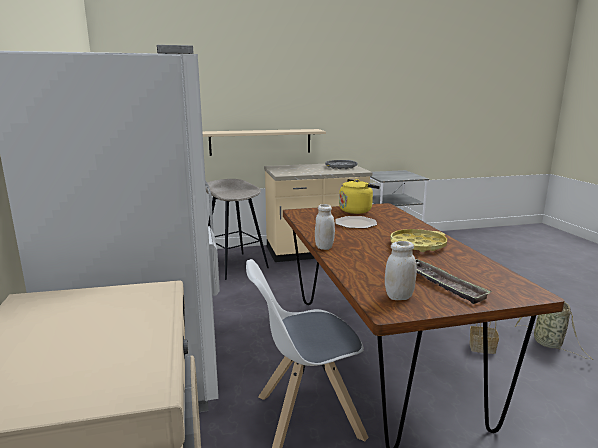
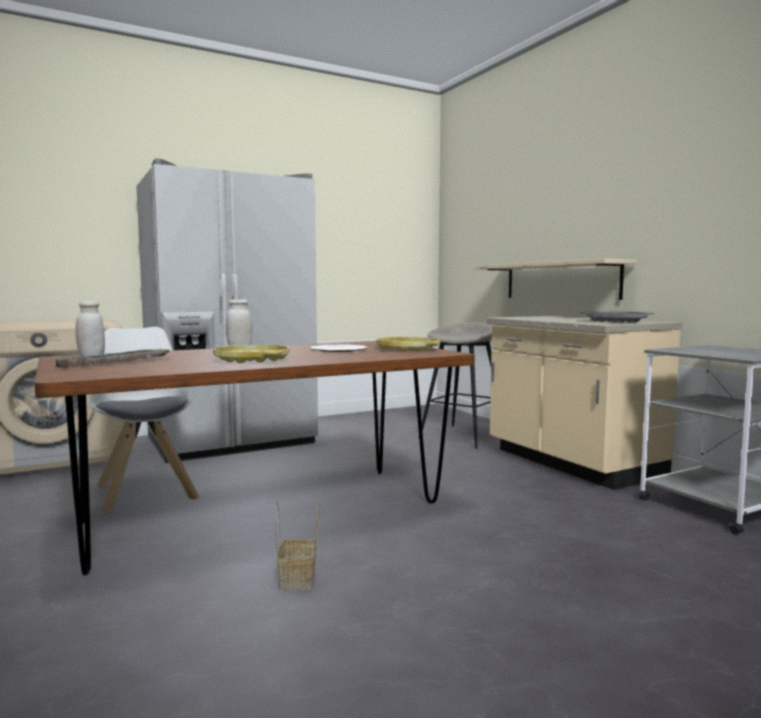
camera: 75 degrees right, 10 degrees down
yellow kettle [339,179,380,214] -> yellow tray [376,337,440,352]
basket [515,302,593,360] -> none

